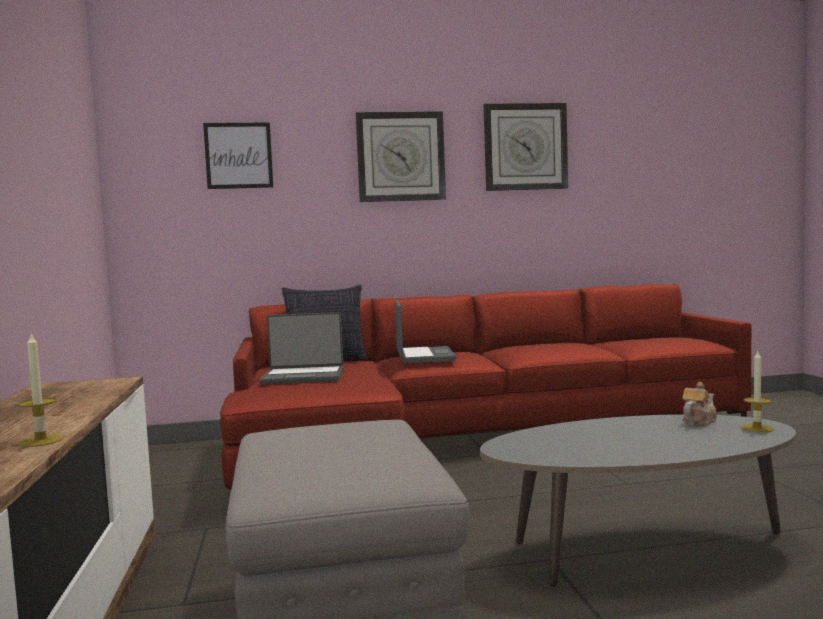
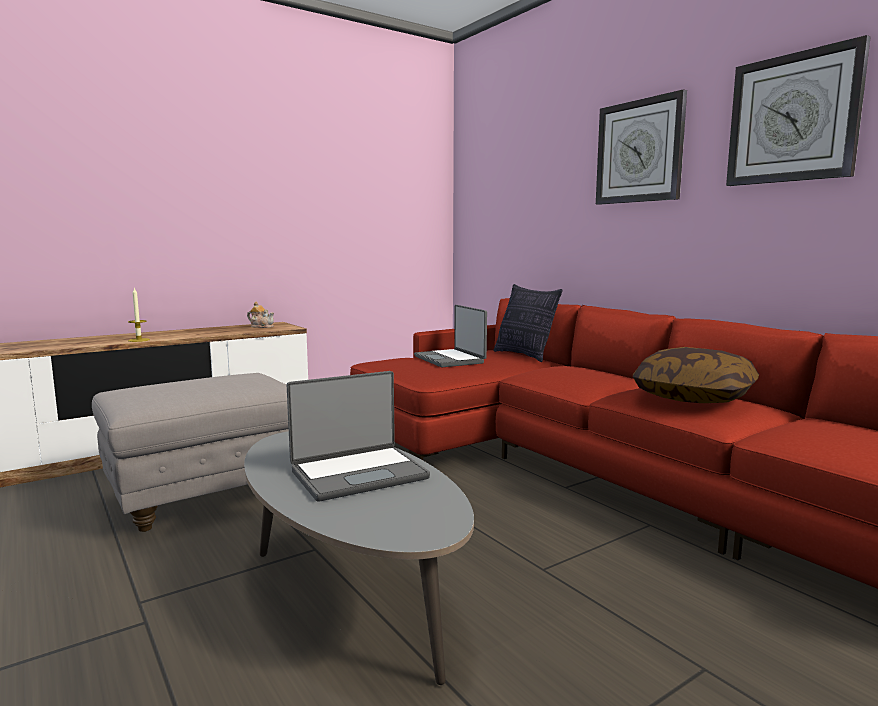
camera: 65 degrees right, 5 degrees up
picture [203,122,273,189] -> none
laptop [395,300,457,363] -> laptop moved to [287,371,430,502]
teapot [682,382,717,426] -> teapot moved to [247,302,274,328]
candle [741,351,774,433] -> none
none -> pillow [633,347,759,403]

